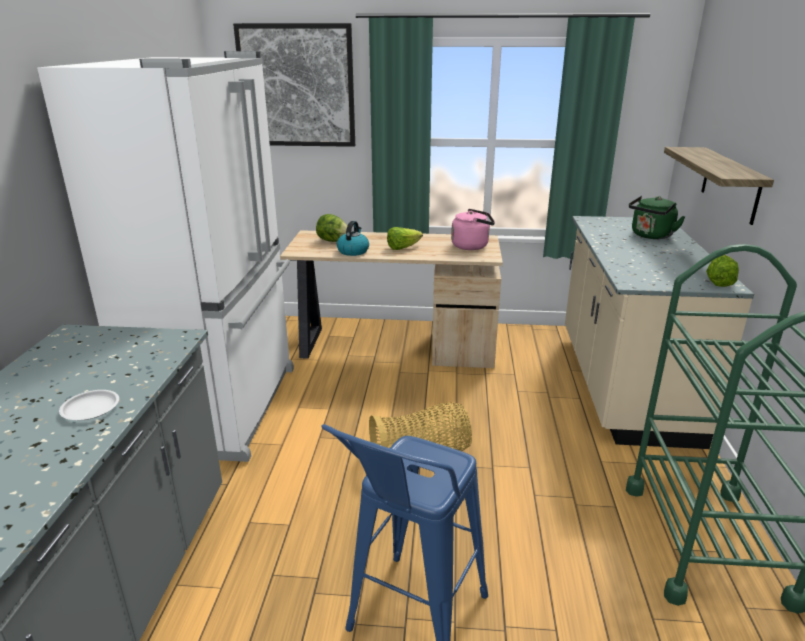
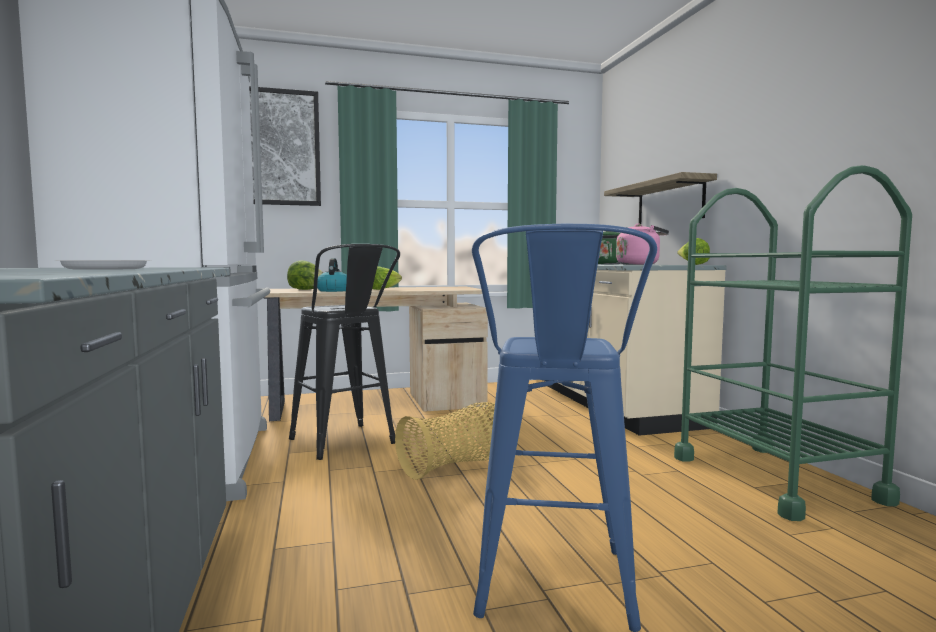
camera: 20 degrees left, 20 degrees down
pink kettle [451,209,495,250] -> pink kettle moved to [616,224,669,265]
none -> black stool [289,244,400,460]

